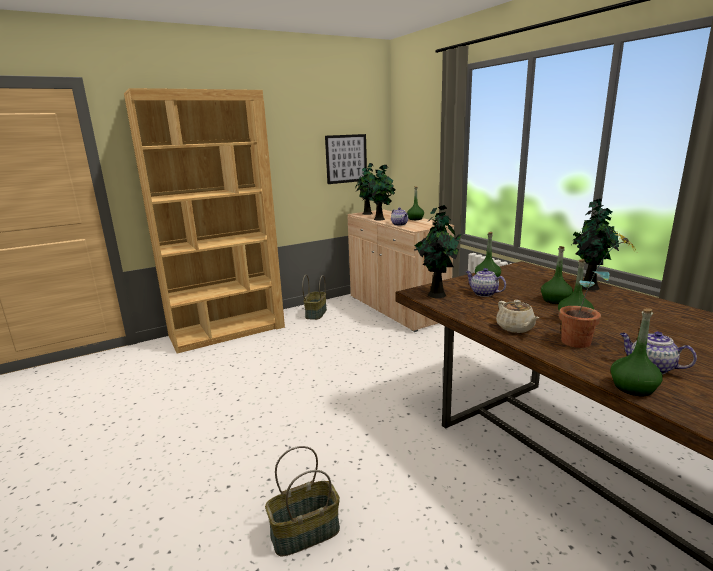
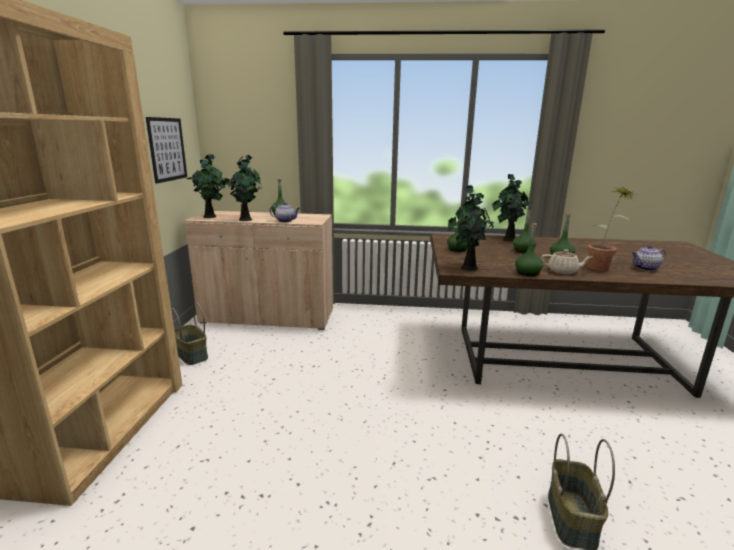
camera: 55 degrees left, 0 degrees up
teapot [465,268,506,297] -> none
green bottle [610,308,663,396] -> green bottle moved to [515,223,543,276]

